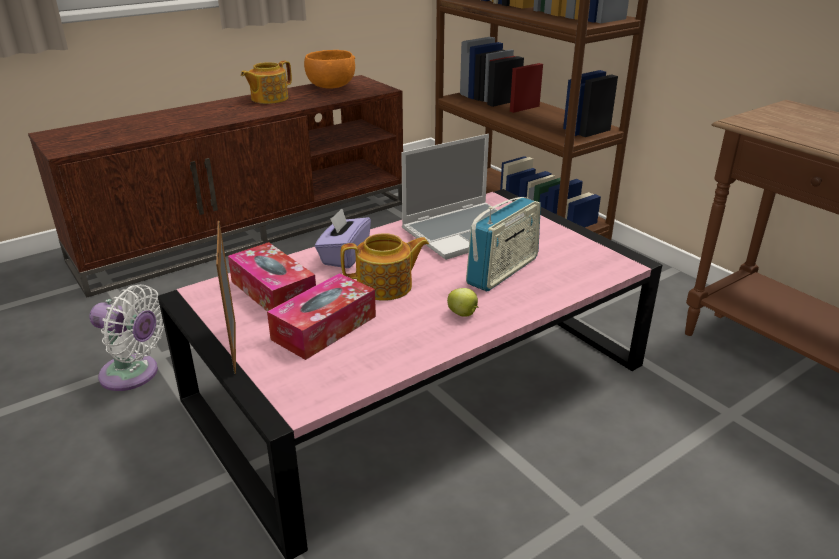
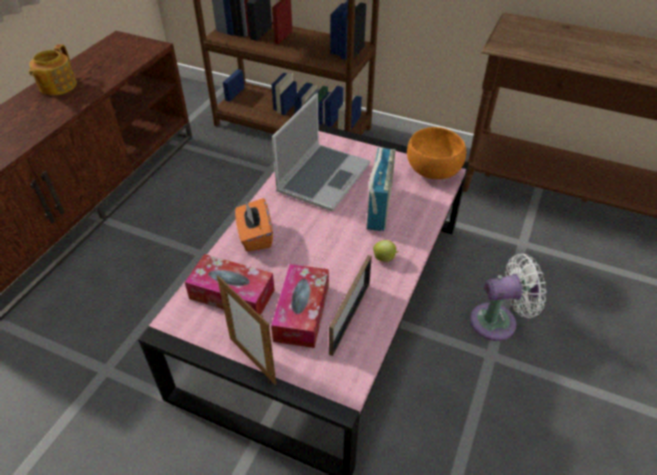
camera: 30 degrees left, 15 degrees up
white fan [89,285,165,391] -> white fan moved to [470,253,547,341]
orange bowl [304,50,355,89] -> orange bowl moved to [407,127,466,179]
purple tissue box [315,208,371,268] -> orange tissue box [235,198,273,251]
teapot [341,233,429,301] -> none
none -> picture frame [329,255,372,356]

